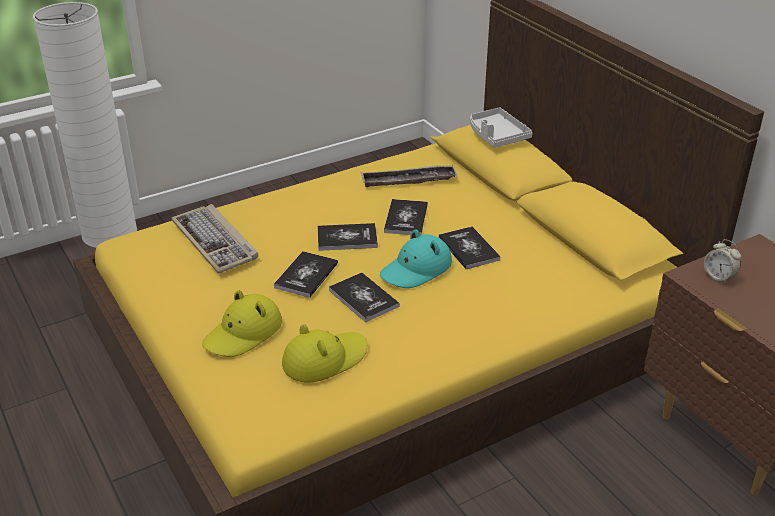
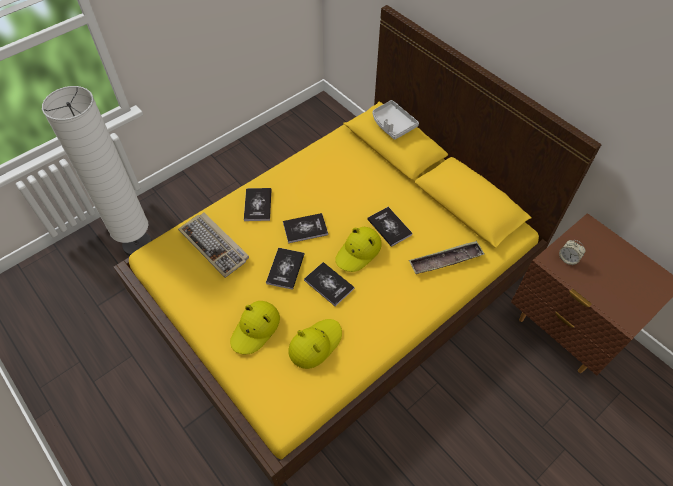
camera: 10 degrees left, 20 degrees up
tray [361,165,457,187] -> tray moved to [409,241,484,274]
turquoise hat [380,229,452,288] -> yellow hat [335,227,382,272]
book [384,199,428,235] -> book moved to [244,188,272,221]

